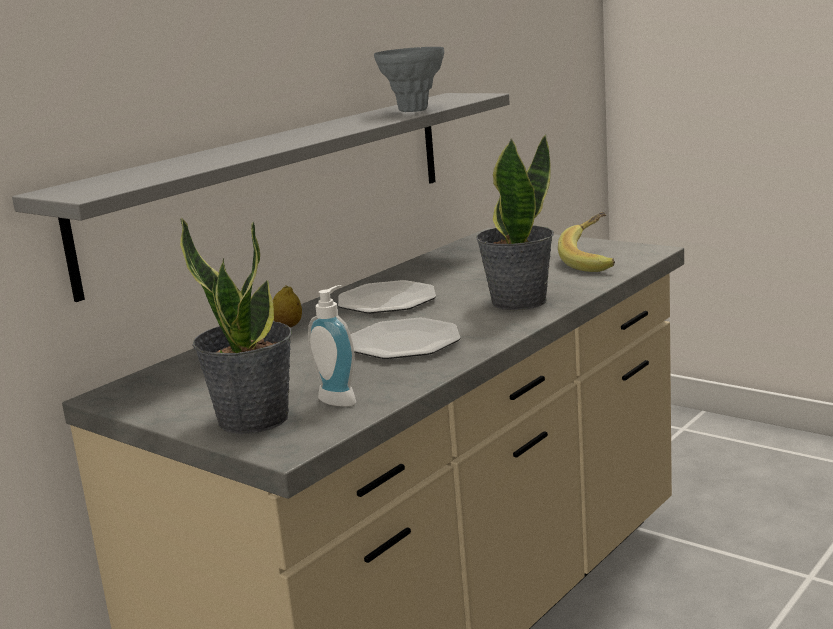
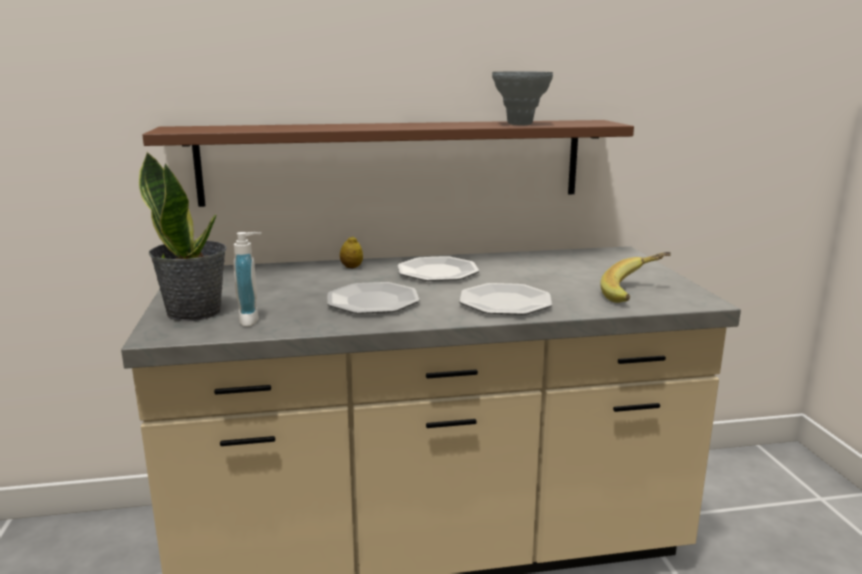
camera: 40 degrees right, 0 degrees up
grey shelf [12,93,510,302] -> brown shelf [142,120,634,207]
potted plant [476,134,554,310] -> plate [459,283,552,315]

